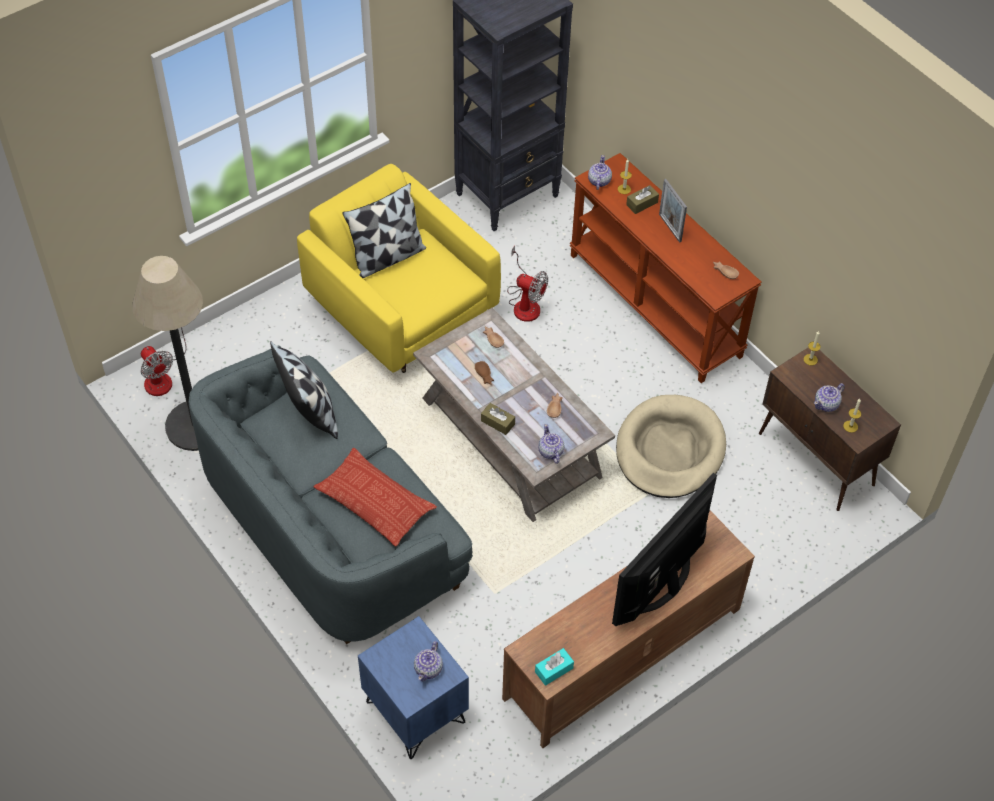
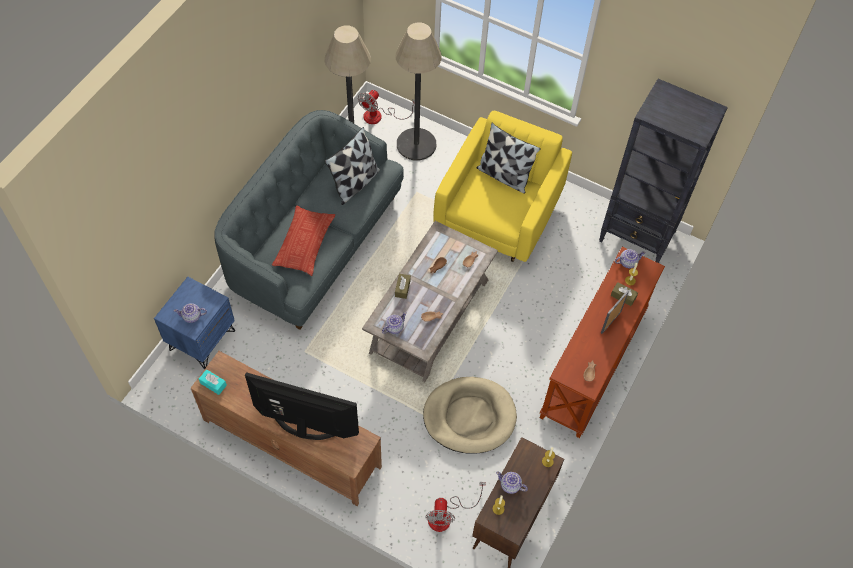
camera: 65 degrees right, 5 degrees up
fan [507,246,548,322] -> fan moved to [425,482,486,532]
none -> floor lamp [396,22,442,160]

